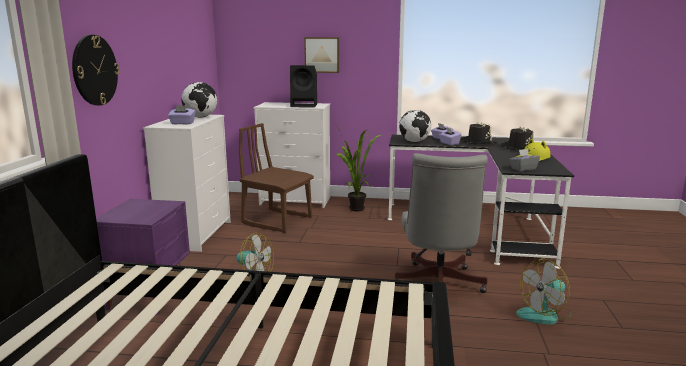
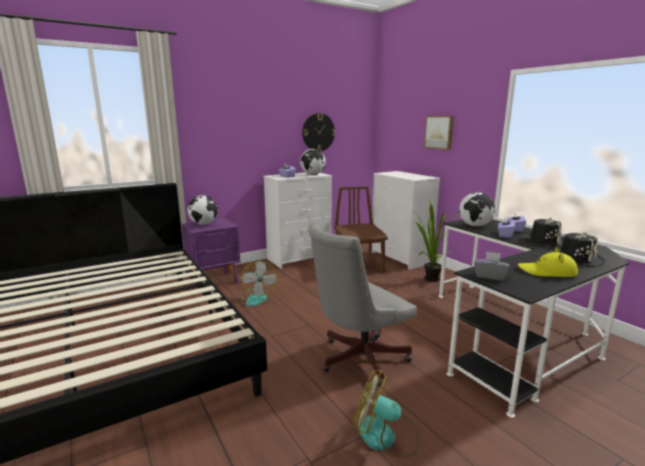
camera: 50 degrees right, 0 degrees up
wall clock [72,35,120,106] -> wall clock moved to [302,113,335,151]
black speaker [290,65,317,107] -> none
none -> globe [187,195,218,225]

